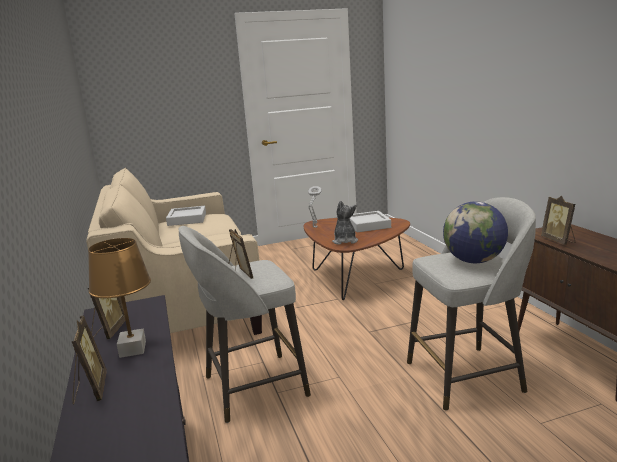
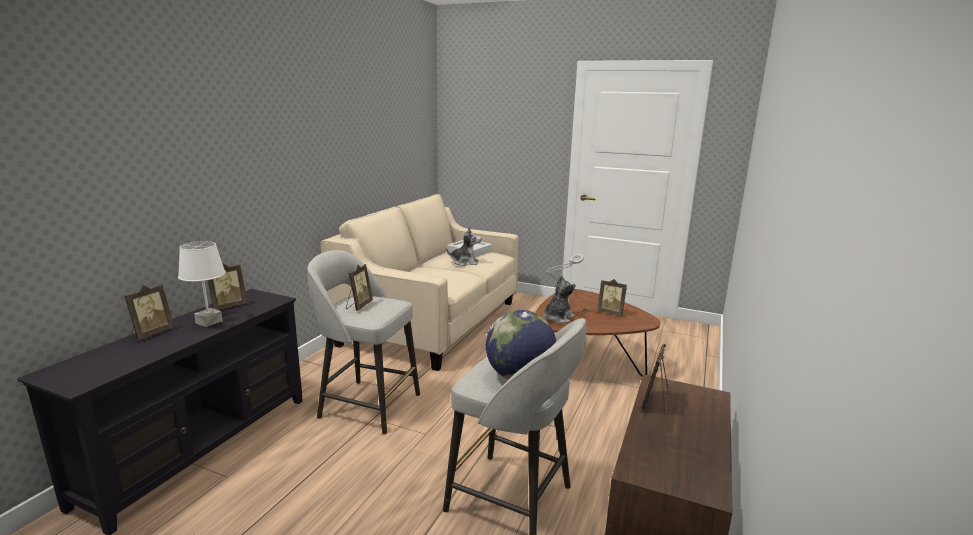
camera: 40 degrees right, 0 degrees up
brown table lamp [88,238,151,358] -> white table lamp [178,241,226,327]
grey tray [350,211,391,232] -> picture frame [597,279,627,316]
none -> plush toy [446,227,481,266]

